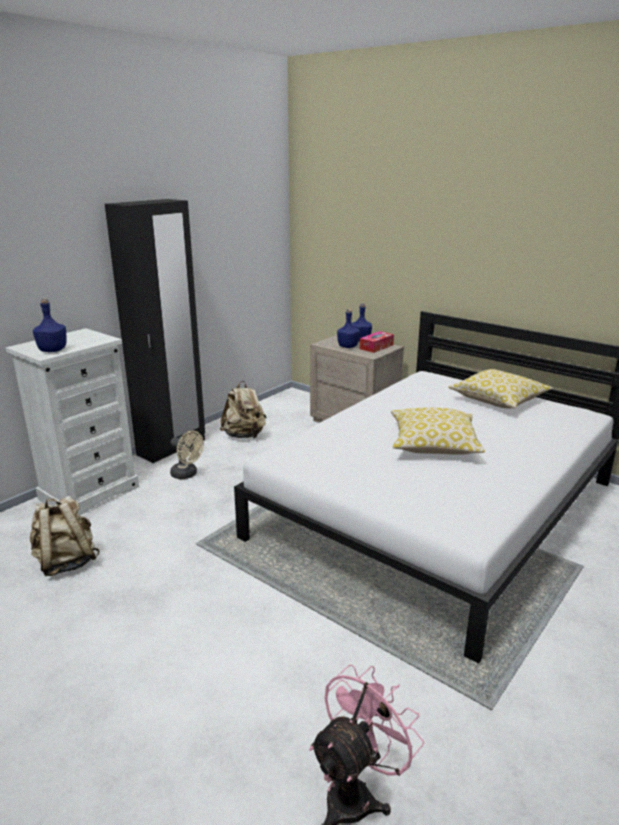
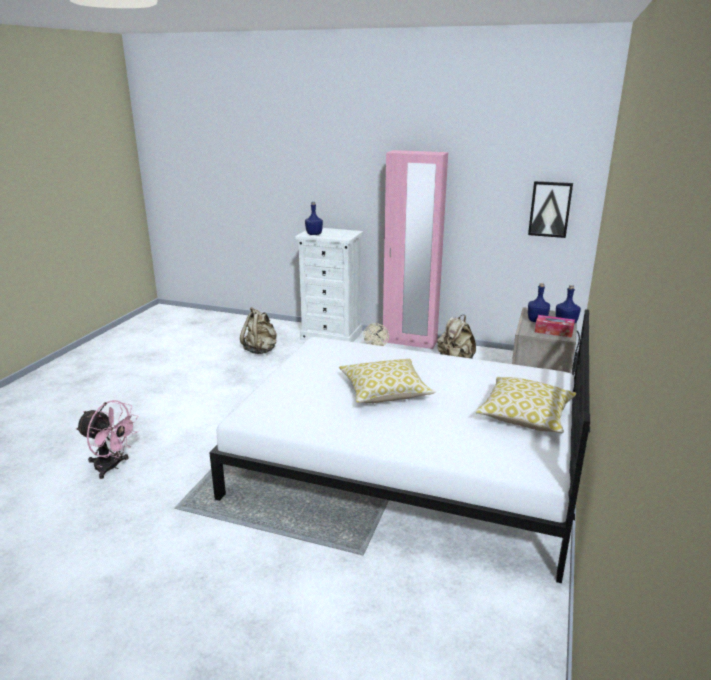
camera: 70 degrees right, 0 degrees up
black wardrobe [105,199,205,463] -> pink wardrobe [383,150,448,349]
none -> picture [528,181,573,238]

